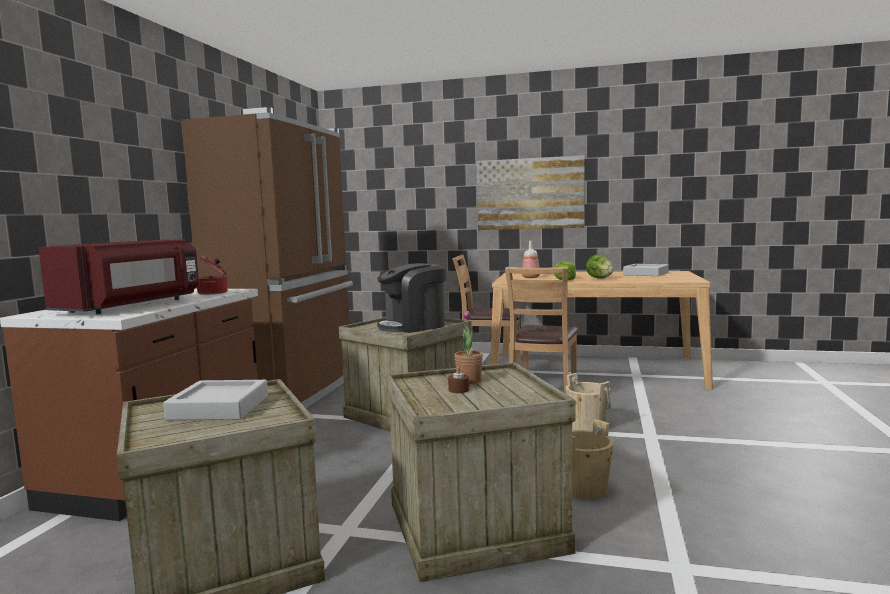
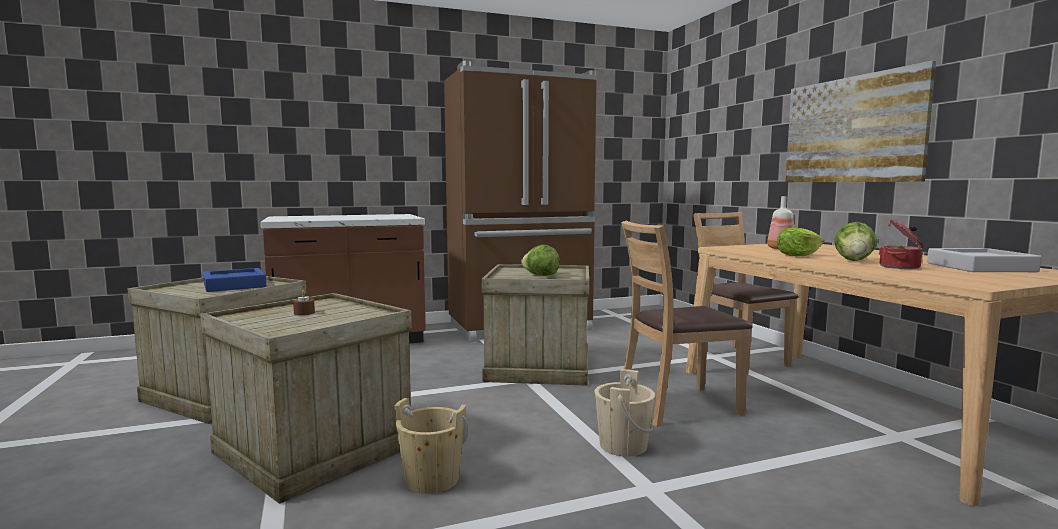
camera: 55 degrees right, 0 degrees up
red microwave [38,239,199,314] -> none
grey tray [163,380,268,420] -> blue tray [203,268,266,292]
cooking pot [197,255,228,295] -> cooking pot moved to [879,220,923,269]
coffee machine [377,263,446,333] -> lettuce [521,245,560,276]
potted plant [455,311,483,384] -> none

